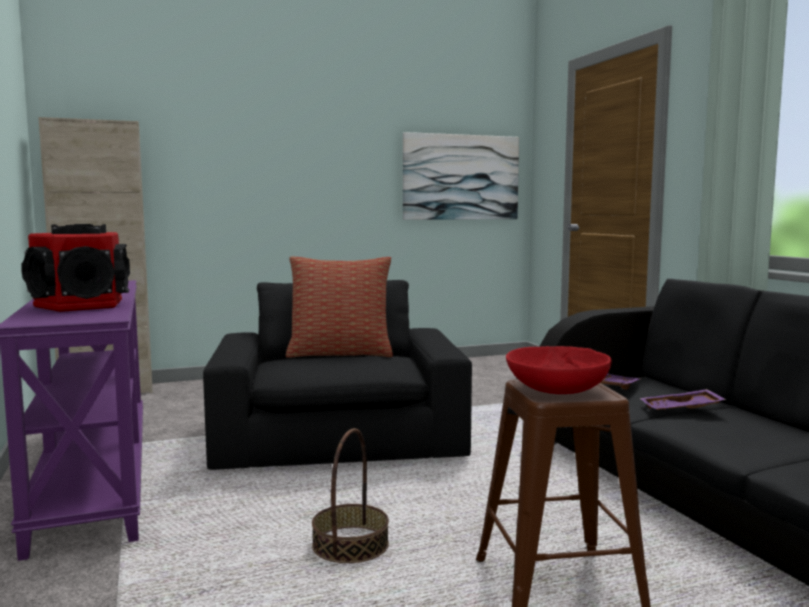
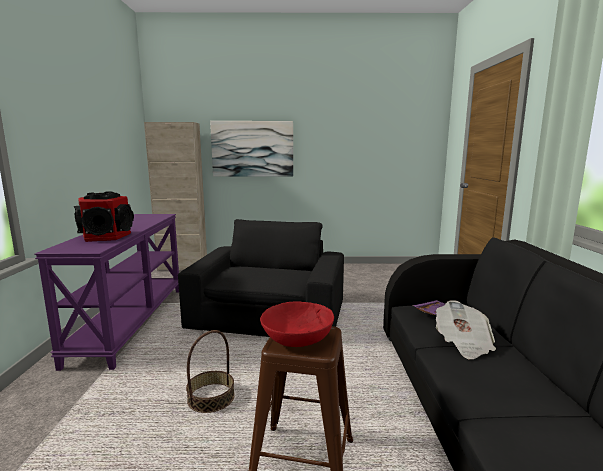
camera: 20 degrees right, 5 degrees up
pillow [286,256,393,358] -> none
picture [403,132,519,220] -> picture moved to [210,121,293,177]
purple tray [640,389,727,410] -> newspaper [436,300,496,360]

